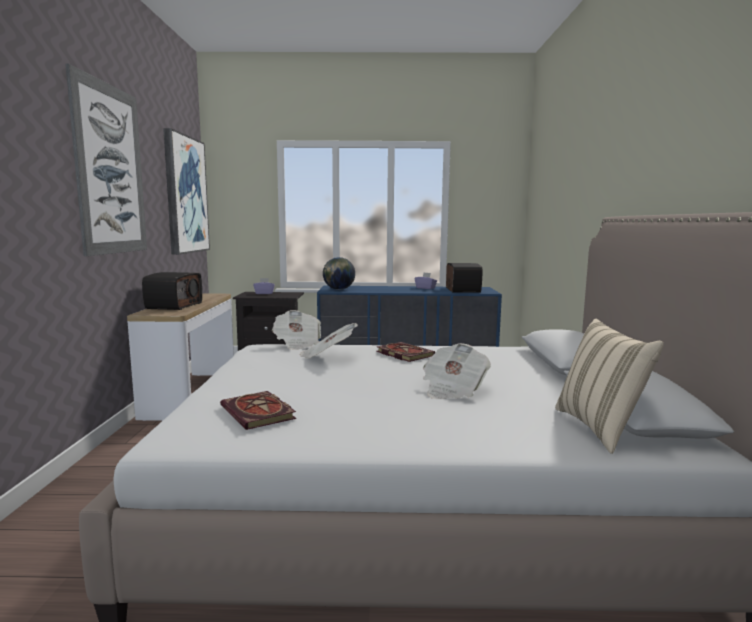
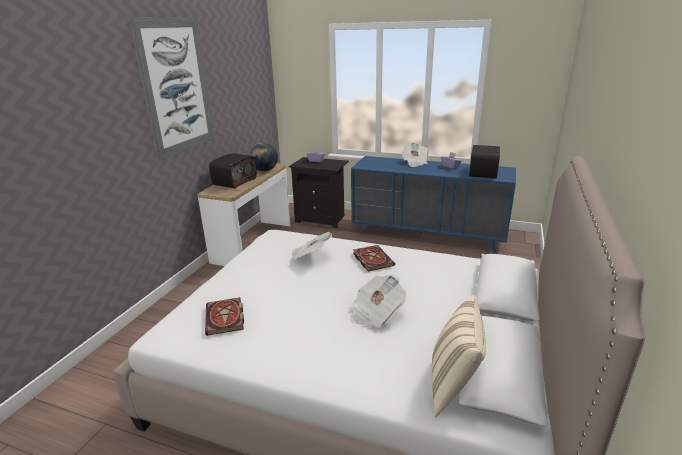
camera: 20 degrees right, 15 degrees up
picture [163,128,210,255] -> none
newspaper [272,310,321,350] -> newspaper moved to [401,143,429,167]
globe [323,257,355,290] -> globe moved to [249,143,278,171]

